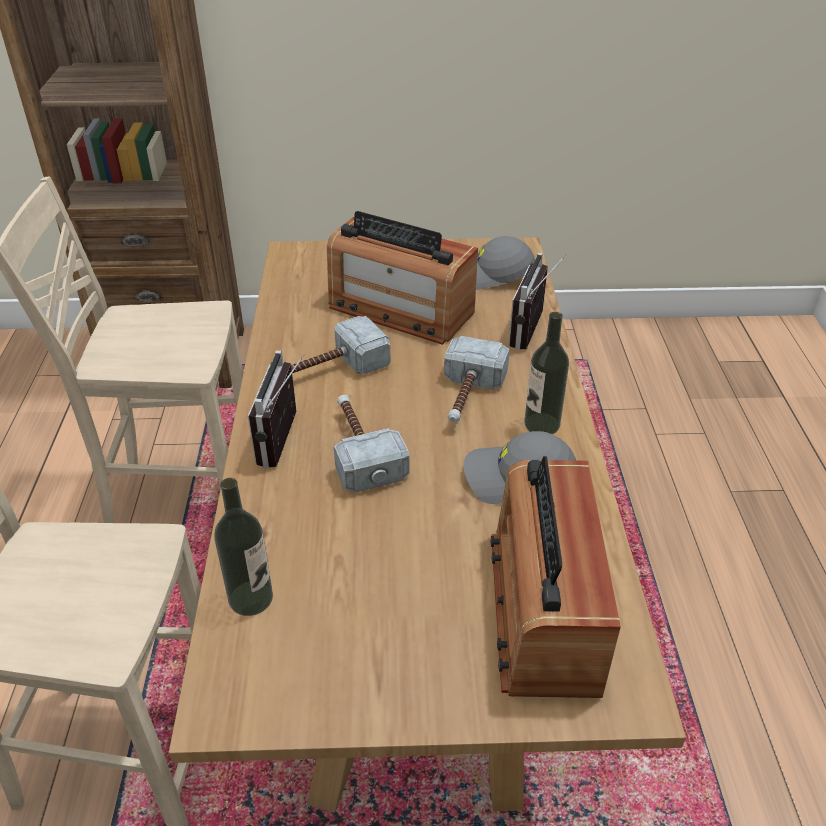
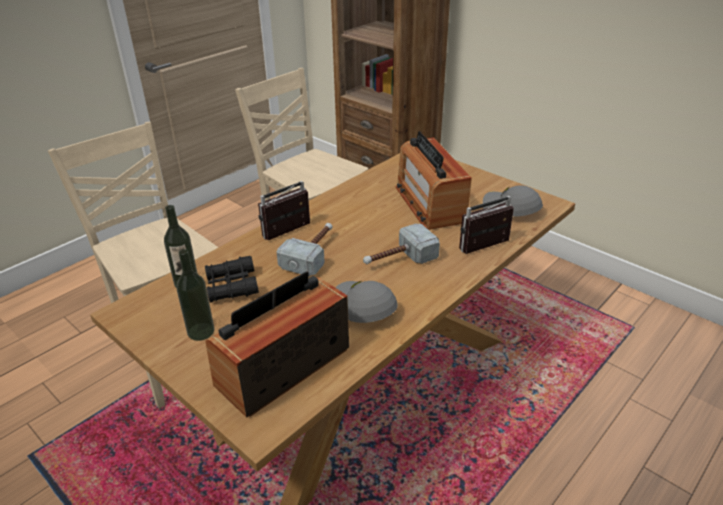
camera: 45 degrees right, 5 degrees down
hammer [291,316,391,374] -> none
bottle [524,312,569,434] -> bottle moved to [176,249,215,341]
none -> black binoculars [205,256,259,303]

